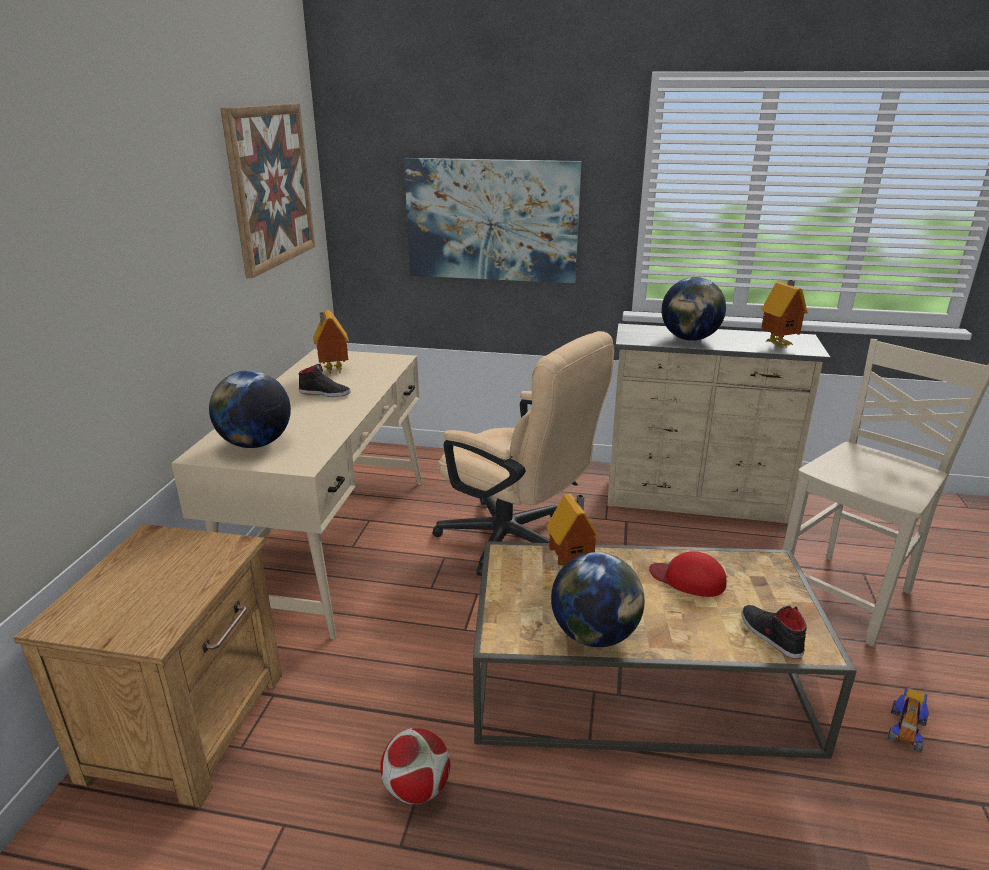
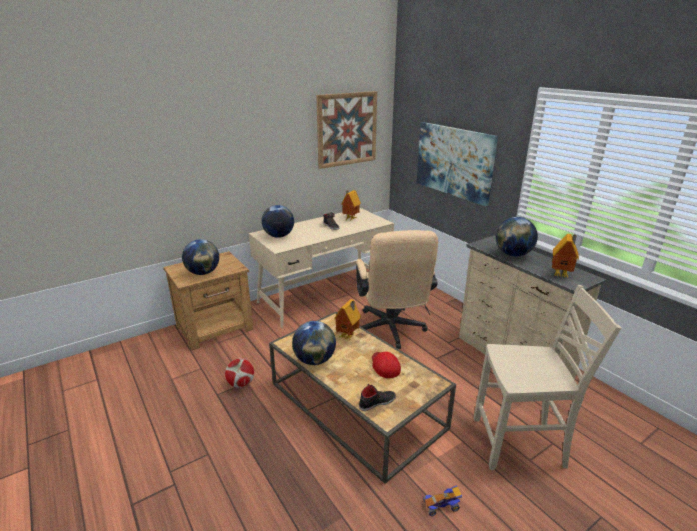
camera: 45 degrees right, 0 degrees up
black shoe [741,605,807,659] -> black shoe turned 45 degrees clockwise [359,384,396,411]
none -> globe [182,239,219,275]

